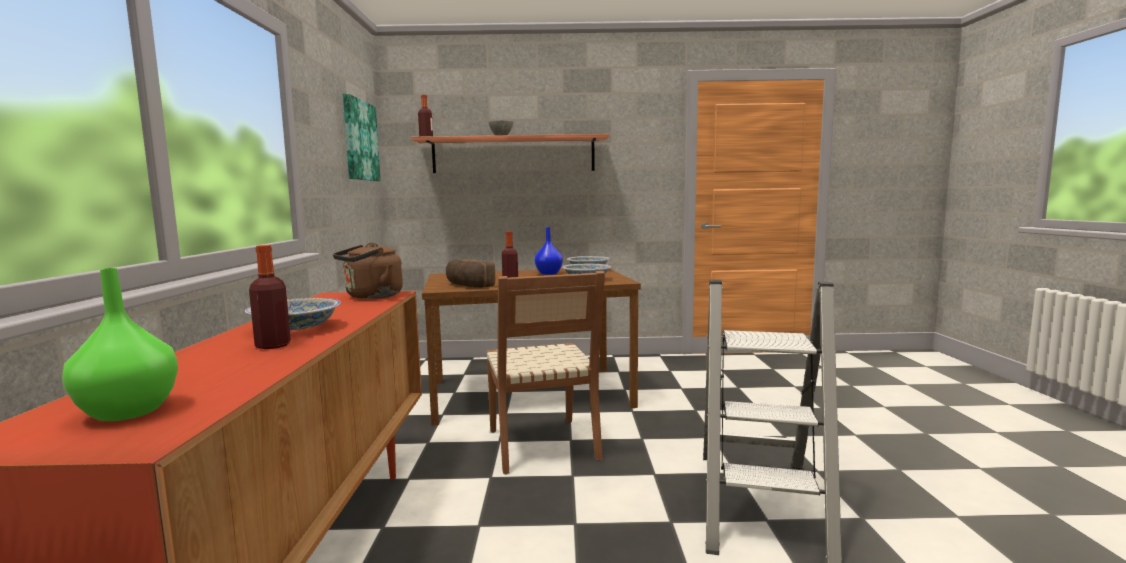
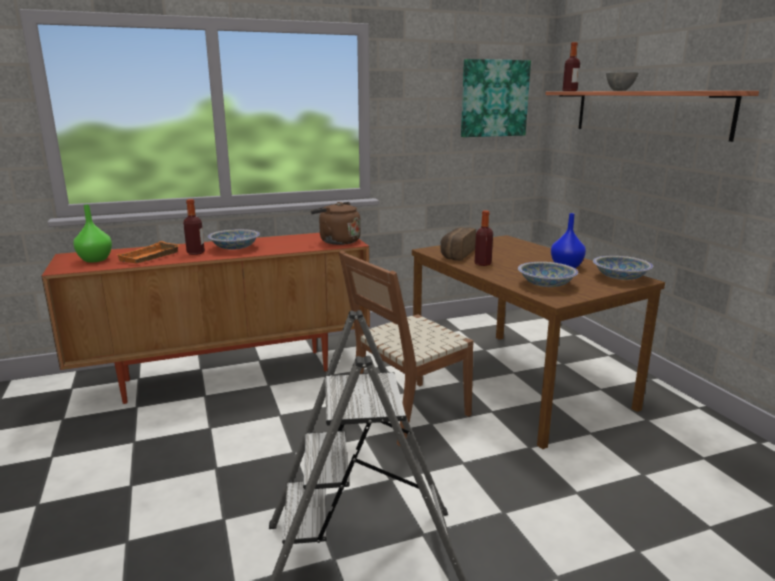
camera: 70 degrees right, 10 degrees up
none -> orange tray [116,241,180,264]

